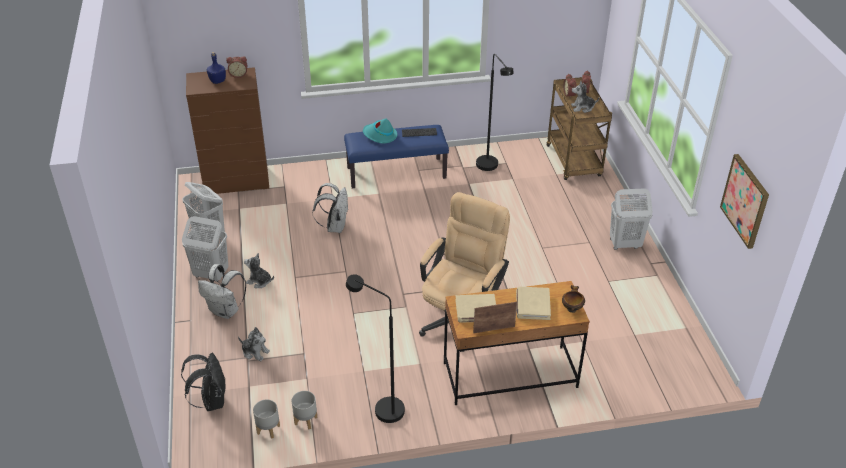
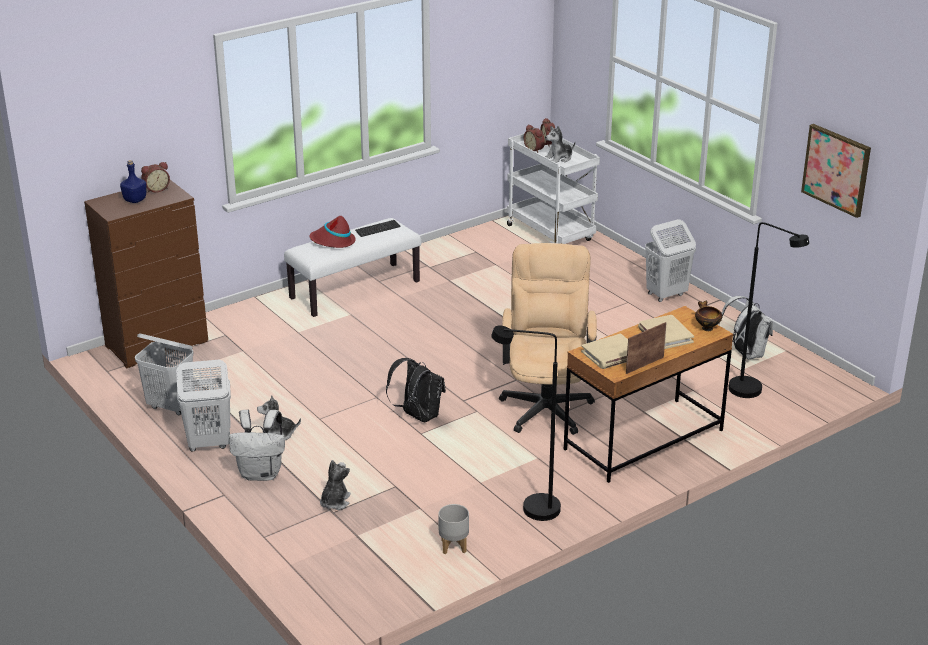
camera: 25 degrees left, 10 degrees down
black backpack [181,353,226,411] -> black backpack moved to [386,358,446,422]
plush toy [238,327,270,361] -> plush toy turned 75 degrees counterclockwise [320,460,351,510]
grey planter [253,399,280,439] -> none
white backpack [313,183,349,233] -> white backpack moved to [722,296,773,359]
blue bench [344,125,449,188] -> white bench [284,218,421,317]
turquoise hat [363,118,397,143] -> red hat [309,216,356,248]
black floor lamp [476,54,514,171] -> black floor lamp moved to [728,222,809,398]
brown cart [547,77,612,180] -> white cart [507,134,600,244]

